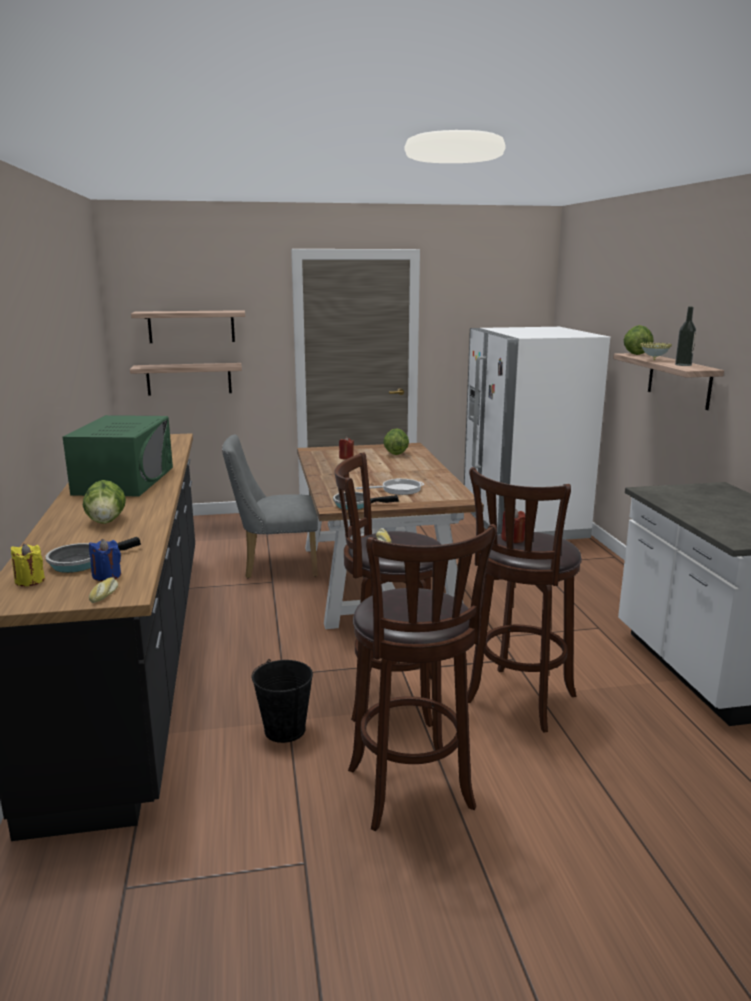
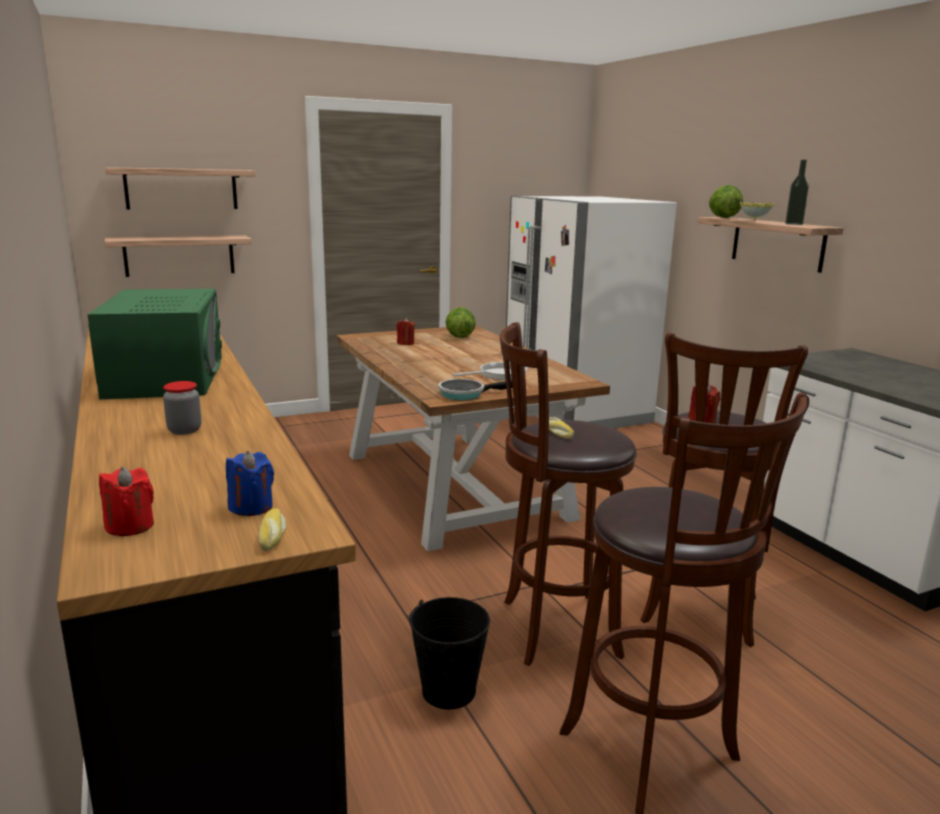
camera: 15 degrees left, 0 degrees up
yellow candle [11,543,45,586] -> red candle [99,467,154,536]
frying pan [45,537,141,573] -> none
lettuce [83,480,126,524] -> jar [163,381,201,435]
grey chair [222,434,318,578] -> none

